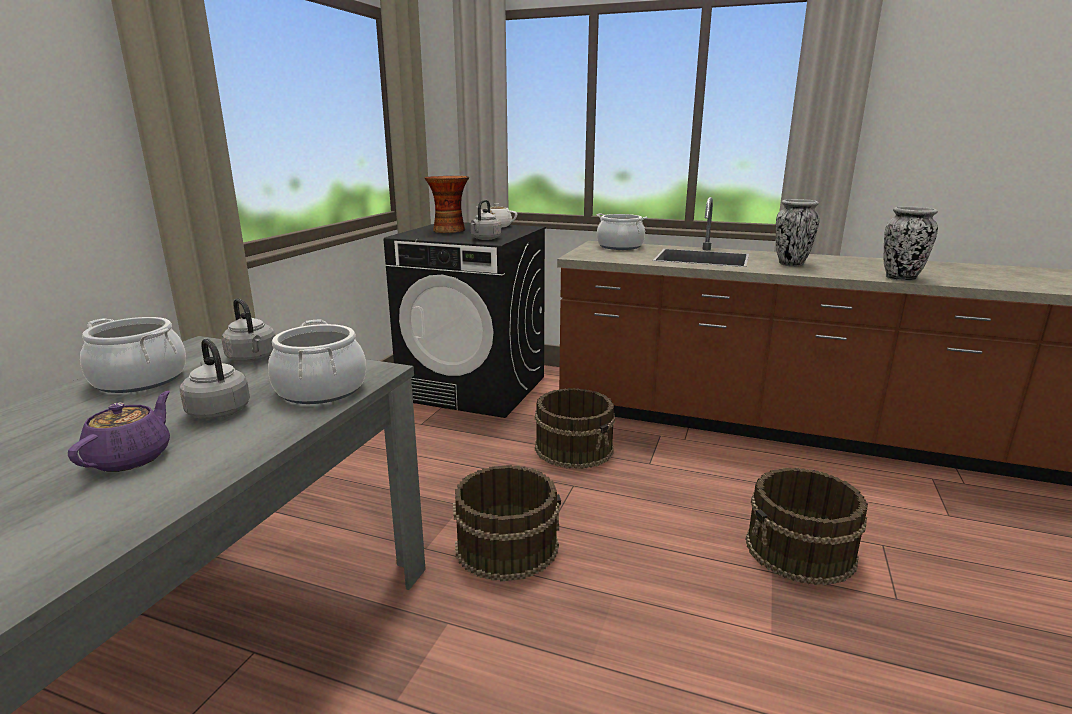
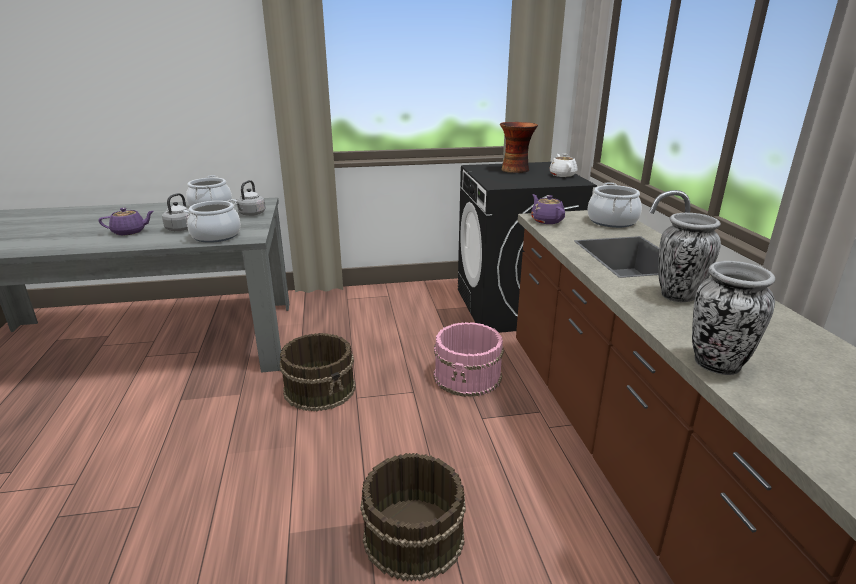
camera: 60 degrees right, 5 degrees up
grey kettle [471,200,501,240] -> none
brown bucket [535,388,615,469] -> pink bucket [434,322,504,397]
none -> purple teapot [531,194,565,224]

